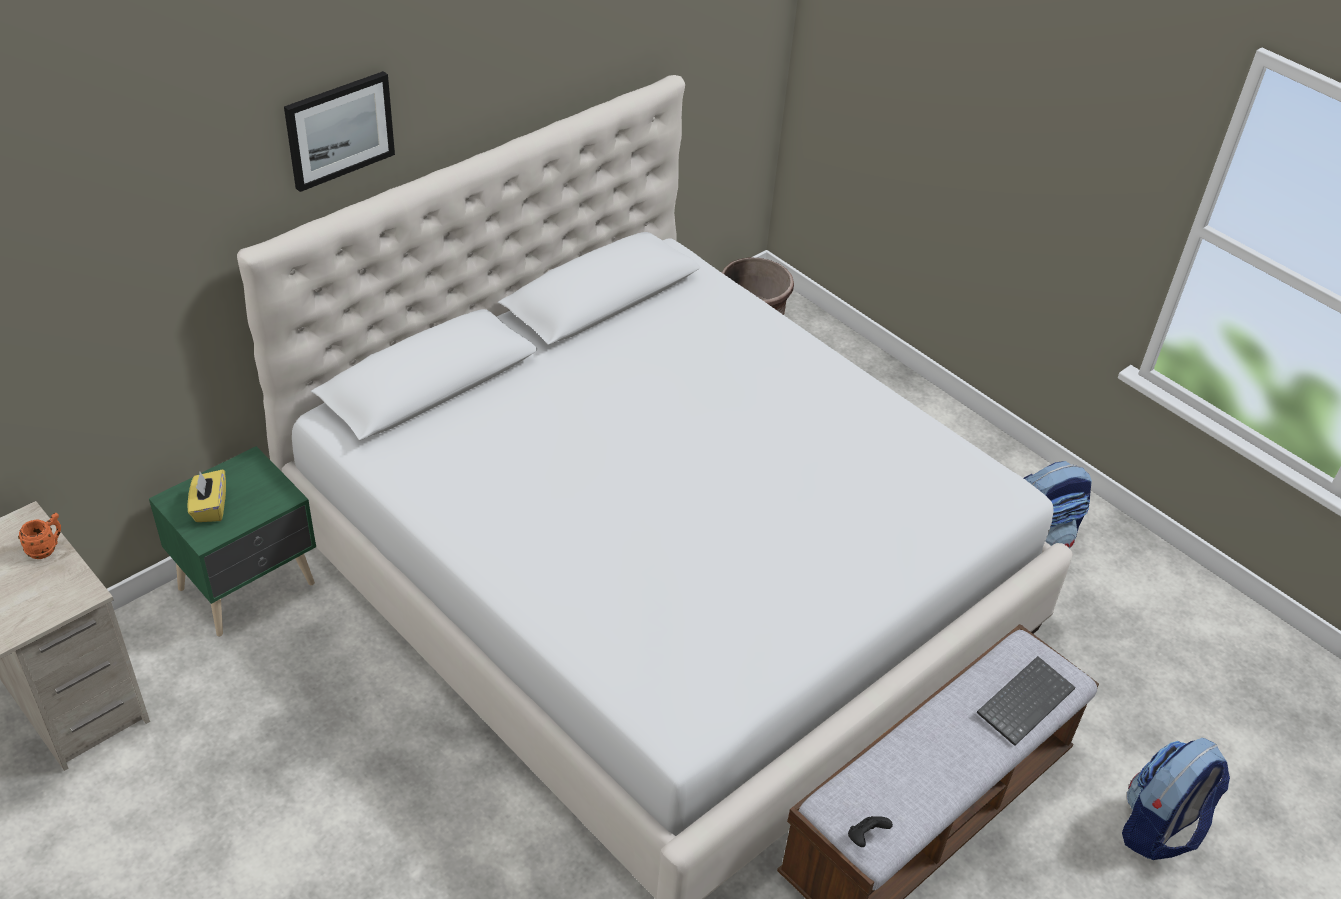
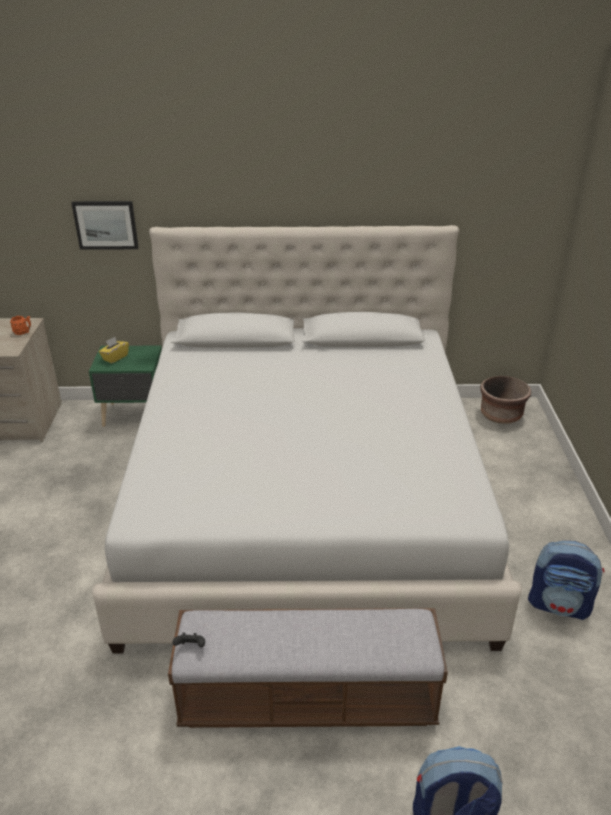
camera: 45 degrees right, 10 degrees down
picture [284,71,395,192] -> picture moved to [72,201,139,250]
keyboard [977,656,1076,746] -> none

